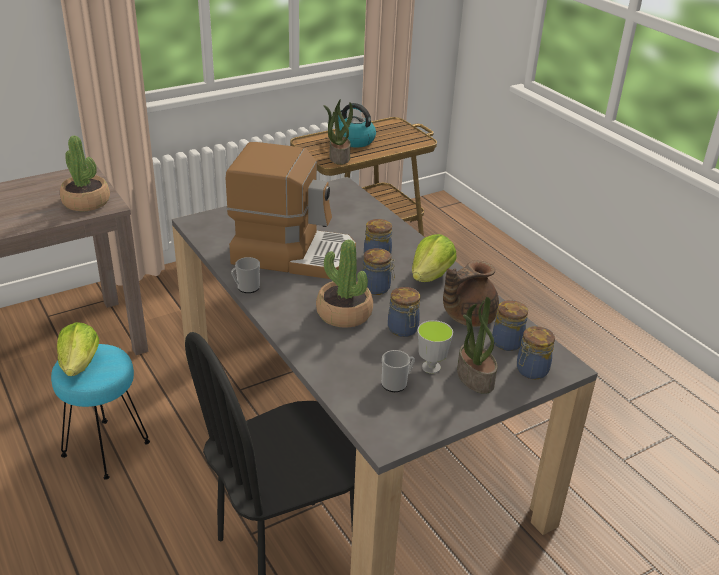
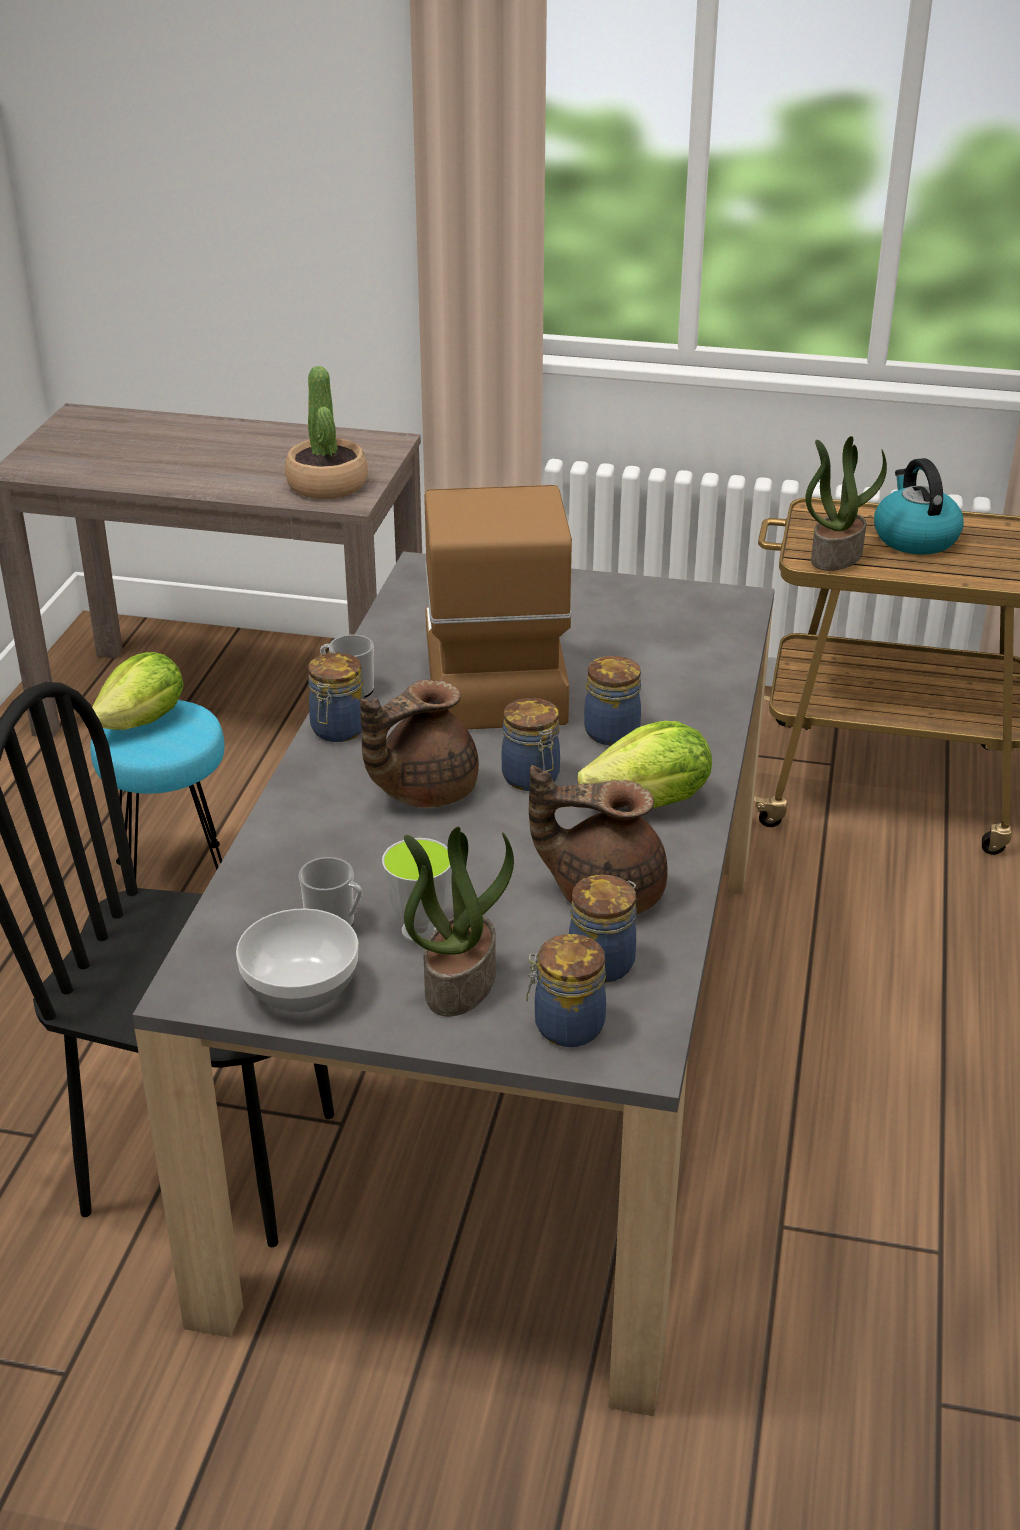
camera: 45 degrees right, 0 degrees up
coffee machine [226,142,356,279] -> coffee machine turned 150 degrees counterclockwise [424,485,572,729]
potted plant [316,240,373,328] -> brown teapot [360,680,479,808]
jar [388,287,420,337] -> jar moved to [308,653,365,742]
none -> bowl [236,908,358,1012]

